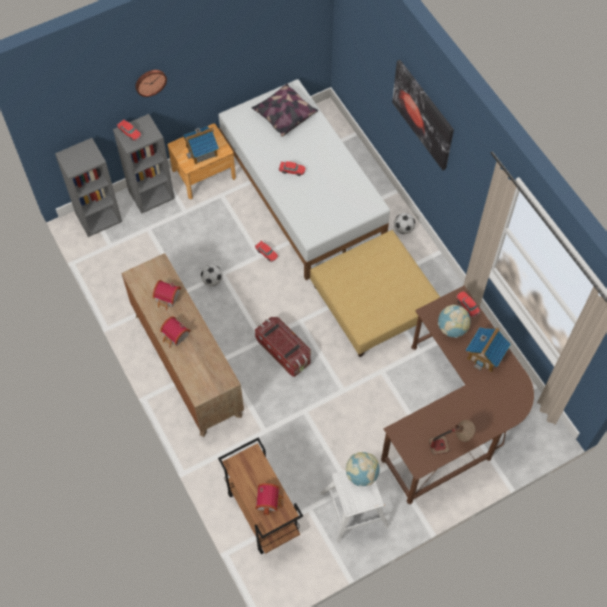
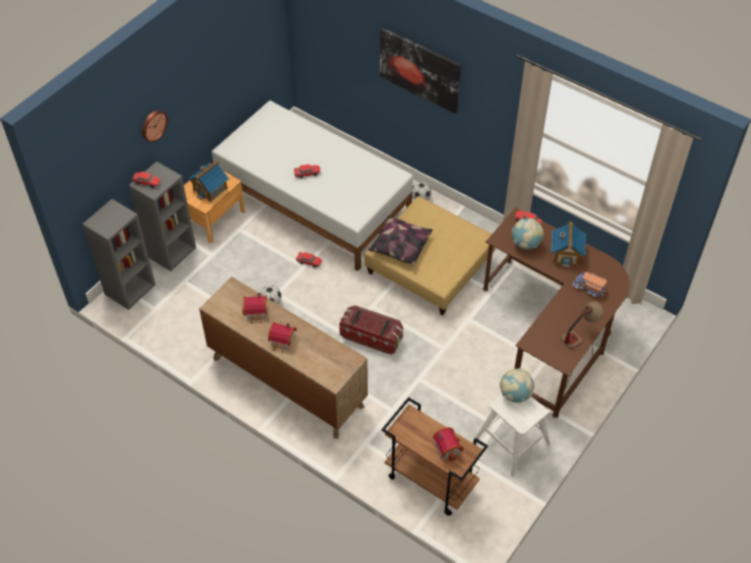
camera: 25 degrees left, 10 degrees down
pillow [251,83,318,137] -> pillow moved to [368,216,432,266]
none -> toy truck [572,272,607,298]

